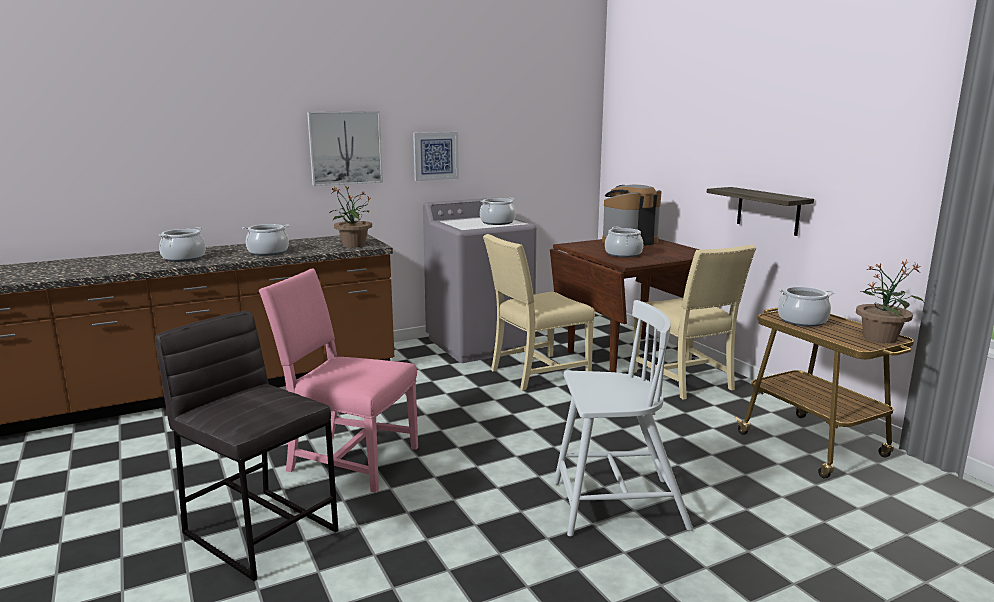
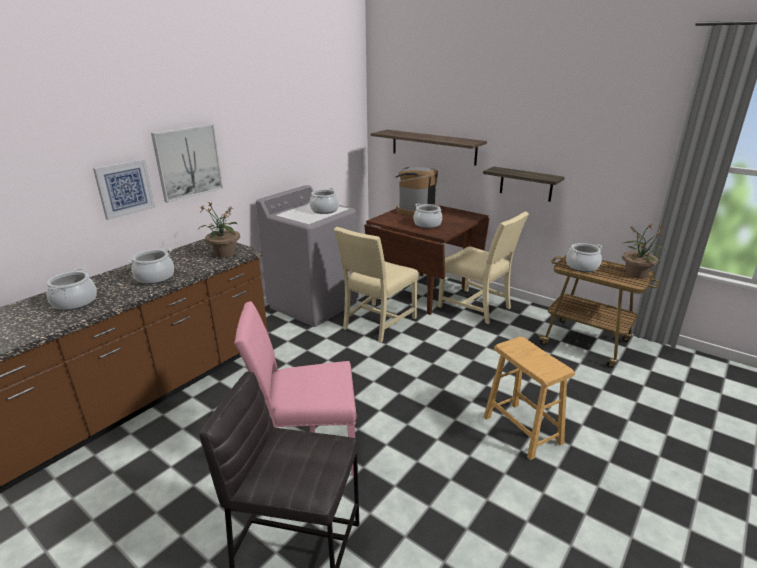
camera: 25 degrees left, 10 degrees up
picture [413,132,459,181] -> picture moved to [93,159,155,220]
white chair [554,300,693,537] -> brown stool [484,336,575,460]
none -> shelf [371,130,487,166]

